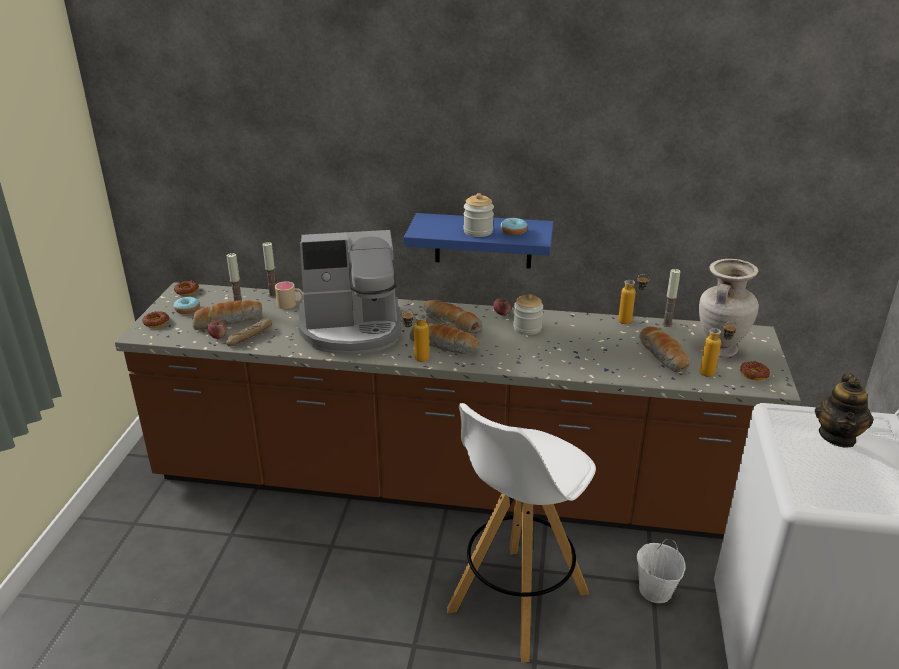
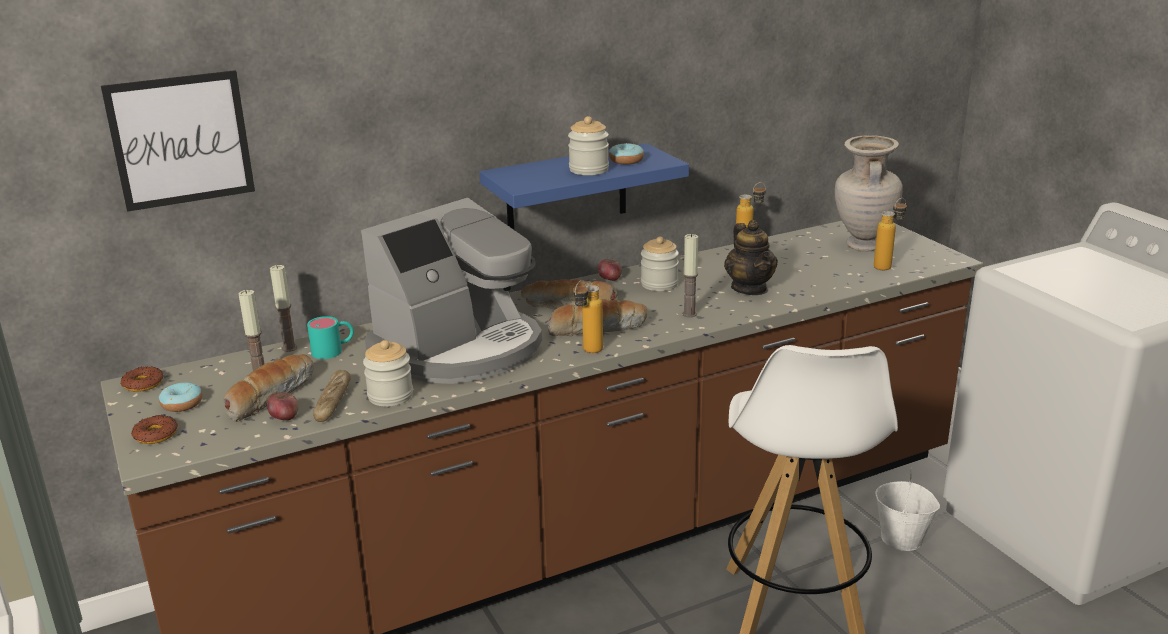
camera: 35 degrees left, 5 degrees down
beige mug [275,281,304,309] -> turquoise mug [307,316,354,359]
bread [639,326,690,372] -> none
candle [662,269,681,327] -> candle moved to [682,234,698,317]
donut [740,361,770,380] -> none
teapot [815,373,874,448] -> teapot moved to [724,220,778,295]
none -> picture [101,70,255,212]
none -> jar [363,340,413,407]

